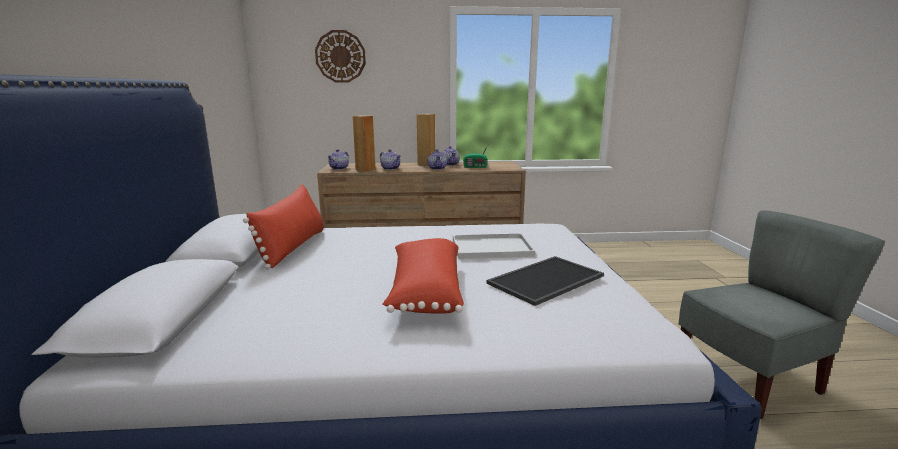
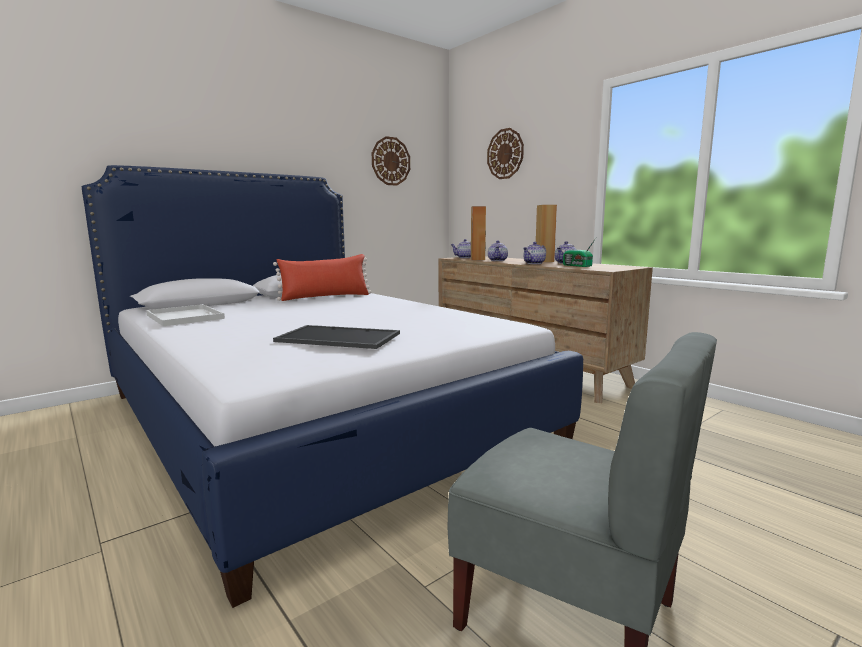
camera: 55 degrees right, 5 degrees down
red pillow [382,238,464,314] -> none
white tray [453,233,535,259] -> white tray moved to [146,304,225,326]
none -> wall clock [372,136,410,186]

